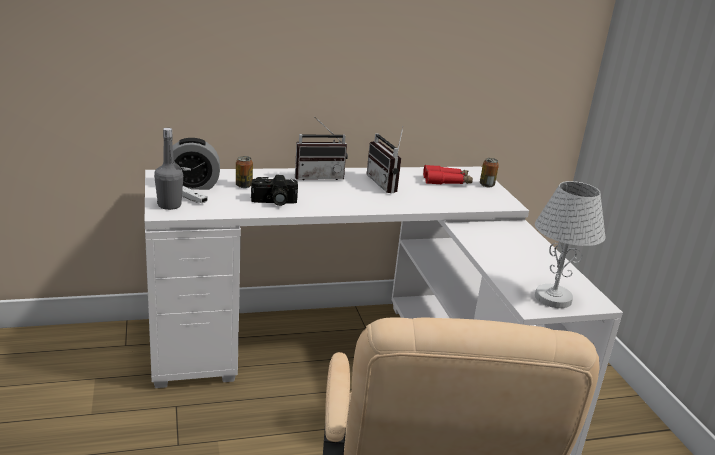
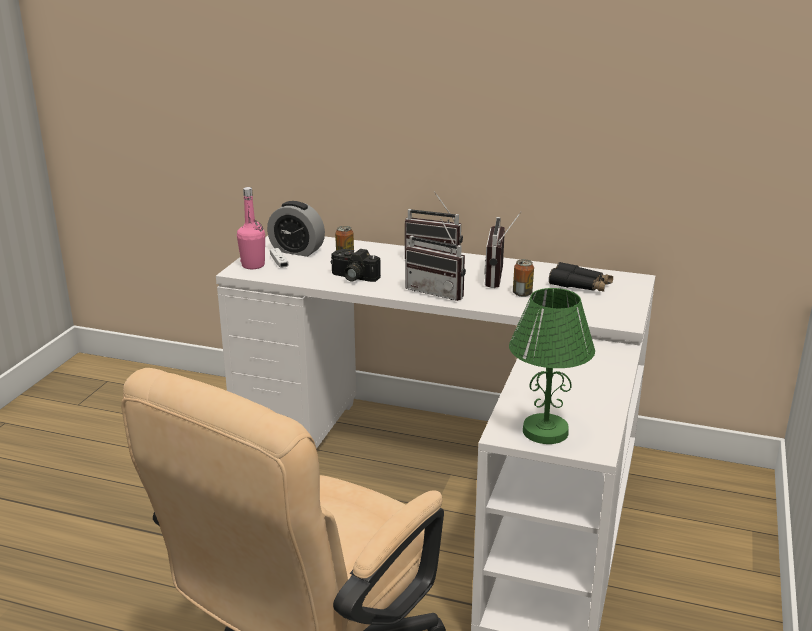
camera: 35 degrees right, 0 degrees up
grey bottle [154,128,183,210] -> pink bottle [237,187,265,269]
red binoculars [423,165,473,184] -> black binoculars [549,262,613,291]
can [480,158,499,187] -> can moved to [513,259,534,297]
white table lamp [535,181,605,308] -> green table lamp [509,288,595,444]
none -> radio [406,219,466,301]

